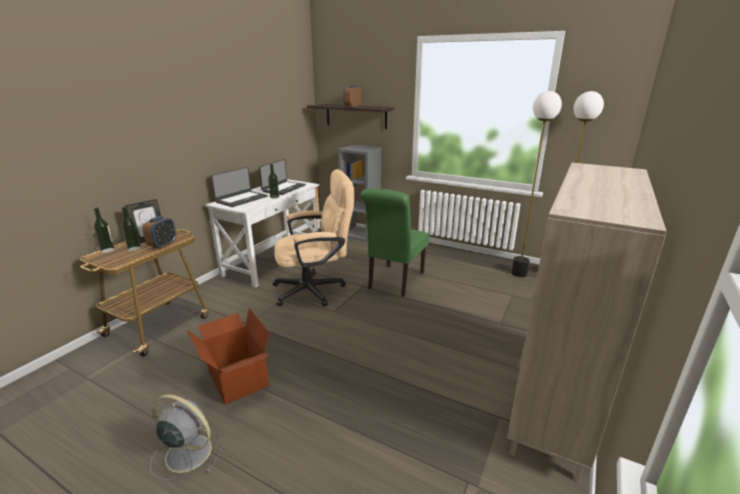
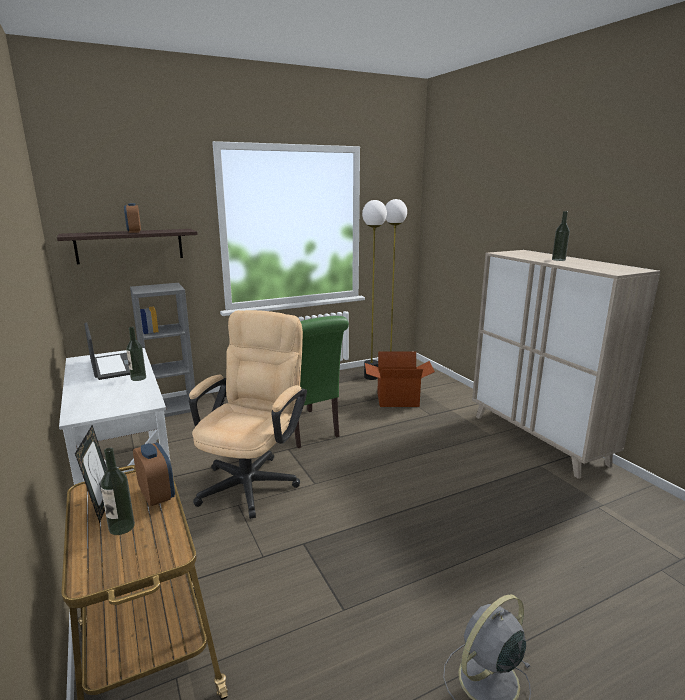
camera: 55 degrees left, 5 degrees down
bottle [94,208,115,253] -> bottle moved to [552,211,570,261]
cardboard box [187,308,270,405] -> cardboard box moved to [365,352,435,407]
laptop [211,167,268,207] -> none

